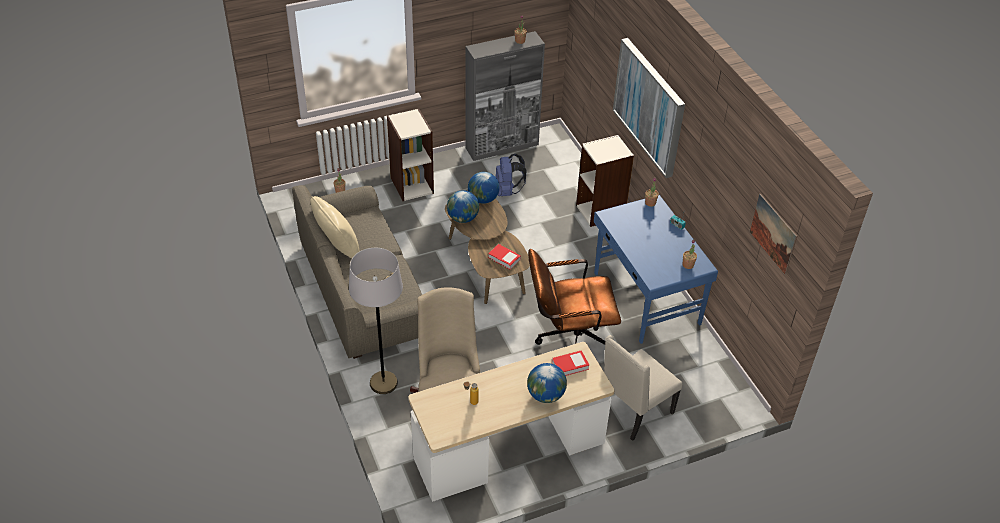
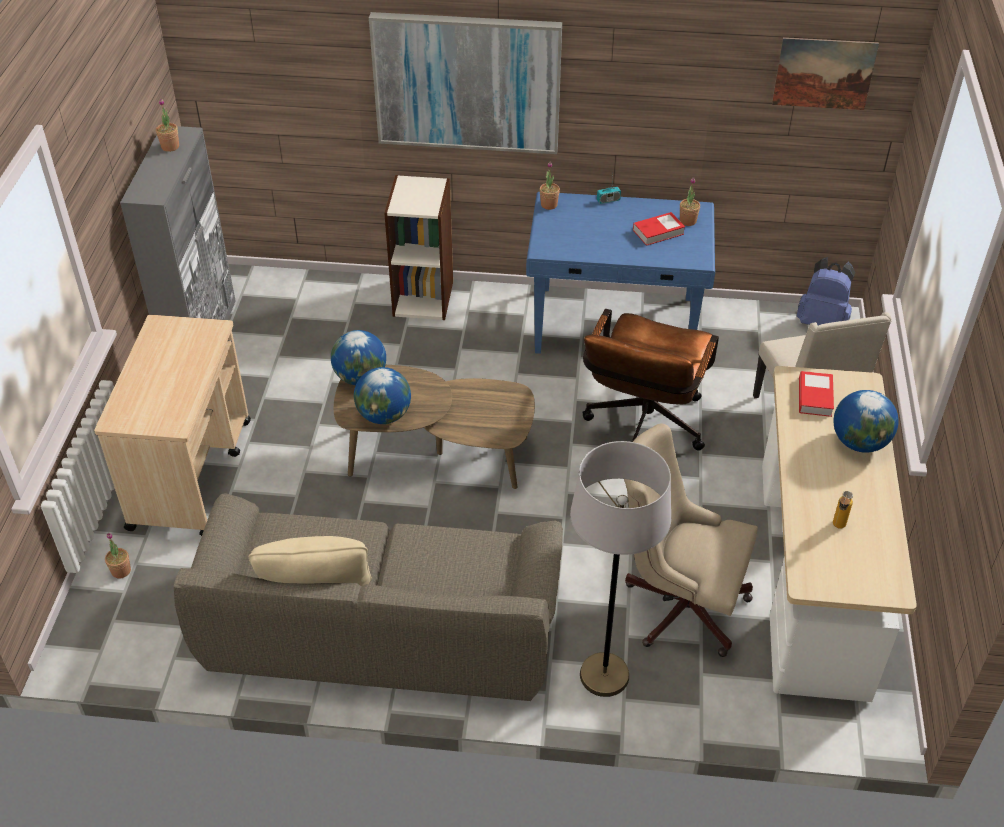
camera: 60 degrees left, 0 degrees up
bookcase [387,109,434,201] -> beige cart [94,315,251,536]
book [488,244,521,270] -> book moved to [633,212,685,246]
blue backpack [496,154,527,196] -> blue backpack moved to [797,257,855,325]

